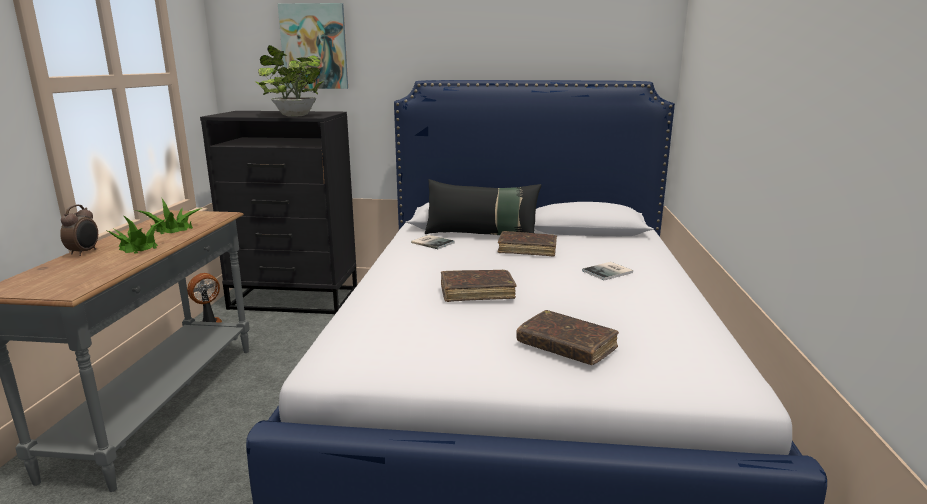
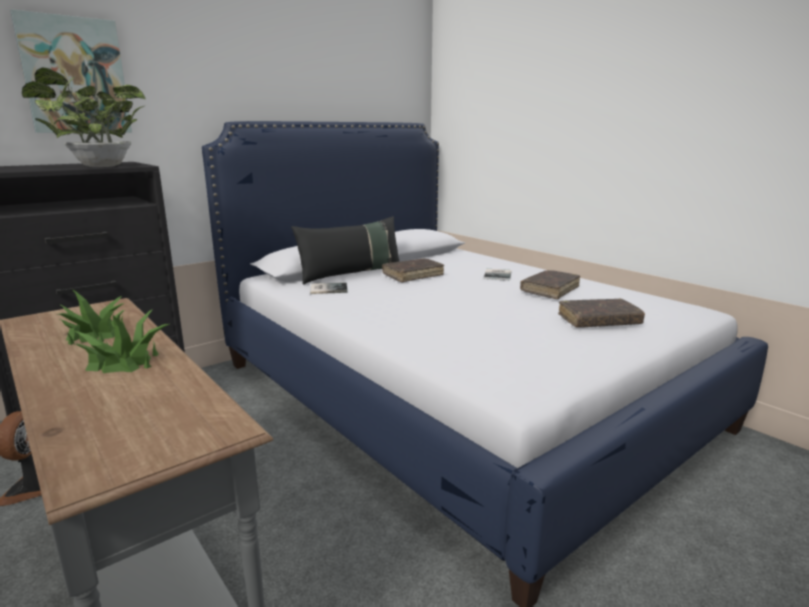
camera: 45 degrees left, 0 degrees up
alarm clock [60,205,98,256] -> none
brown book [441,270,517,302] -> brown book moved to [520,270,580,299]

